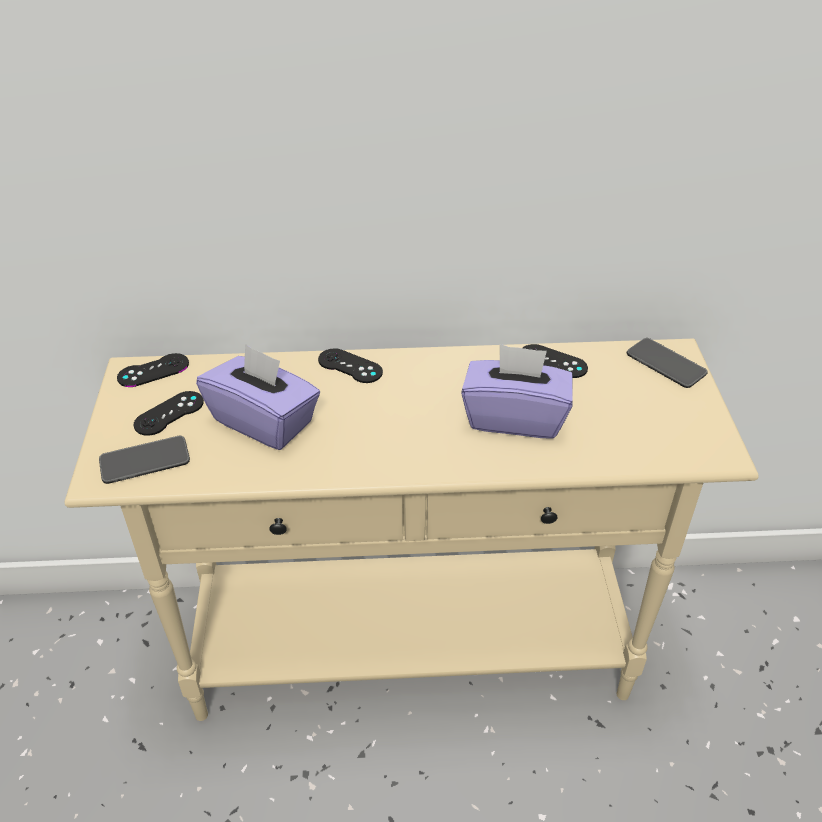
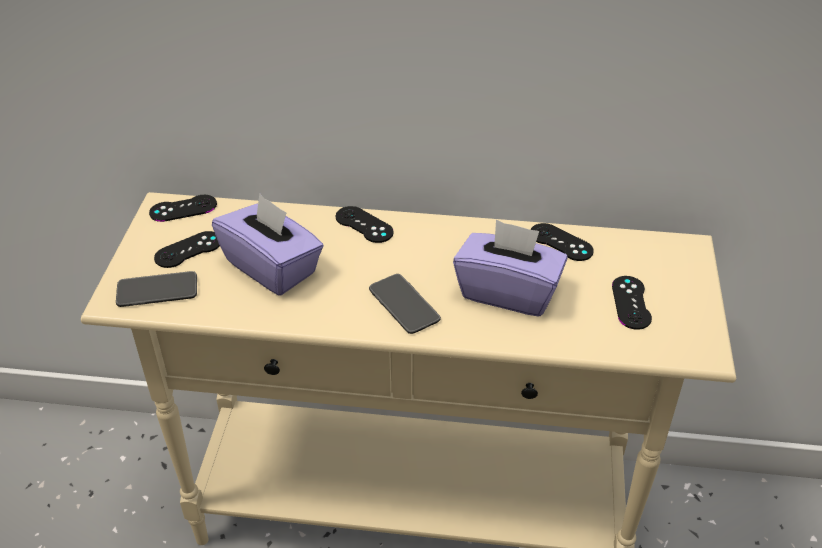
camera: 10 degrees right, 0 degrees up
phone [627,338,708,388] -> phone moved to [369,274,441,334]
none -> black game controller [612,276,652,330]

